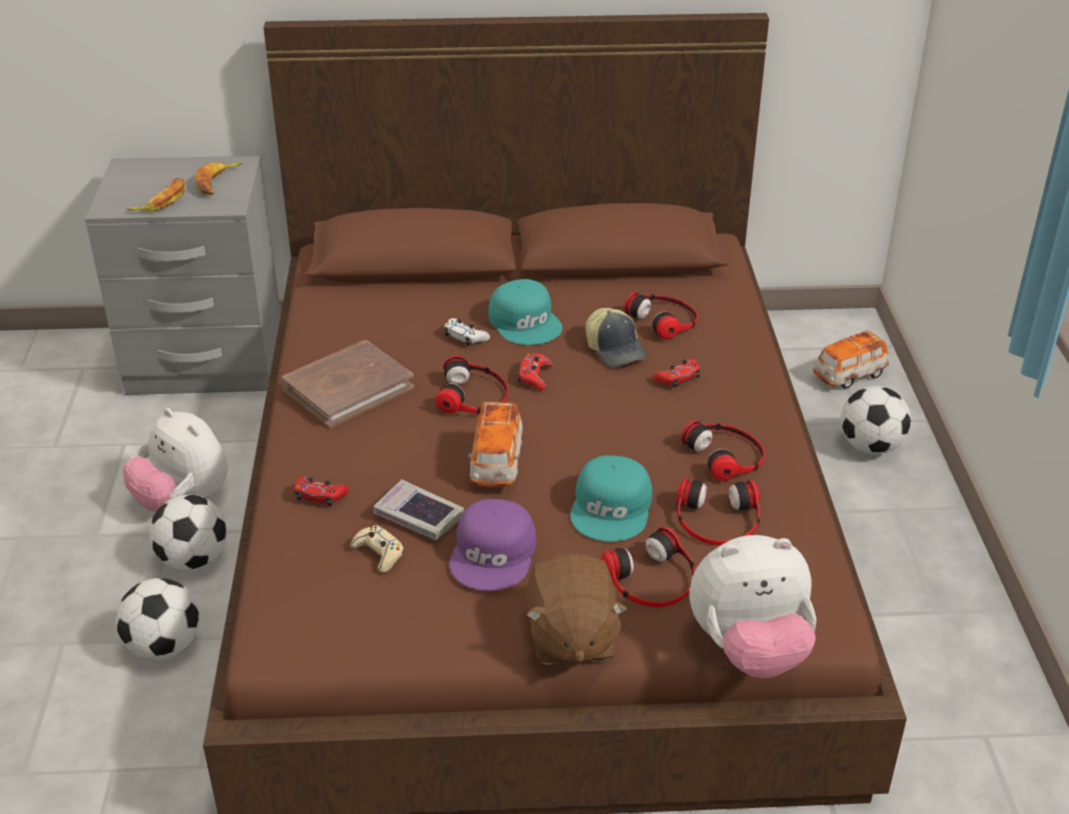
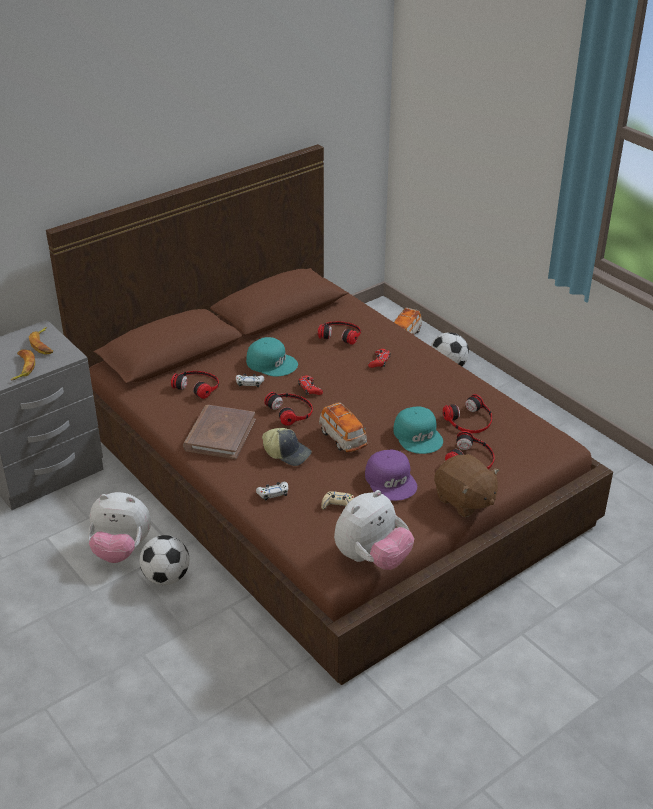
camera: 35 degrees left, 0 degrees up
football [116,578,200,660] -> none
red game controller [294,477,349,507] -> white game controller [256,482,288,501]
book [373,479,464,540] -> none
cap [585,308,647,368] -> cap moved to [262,428,312,466]
headphones [681,420,765,481] -> headphones moved to [171,371,219,399]
plush toy [689,535,816,678] -> plush toy moved to [334,490,414,570]

